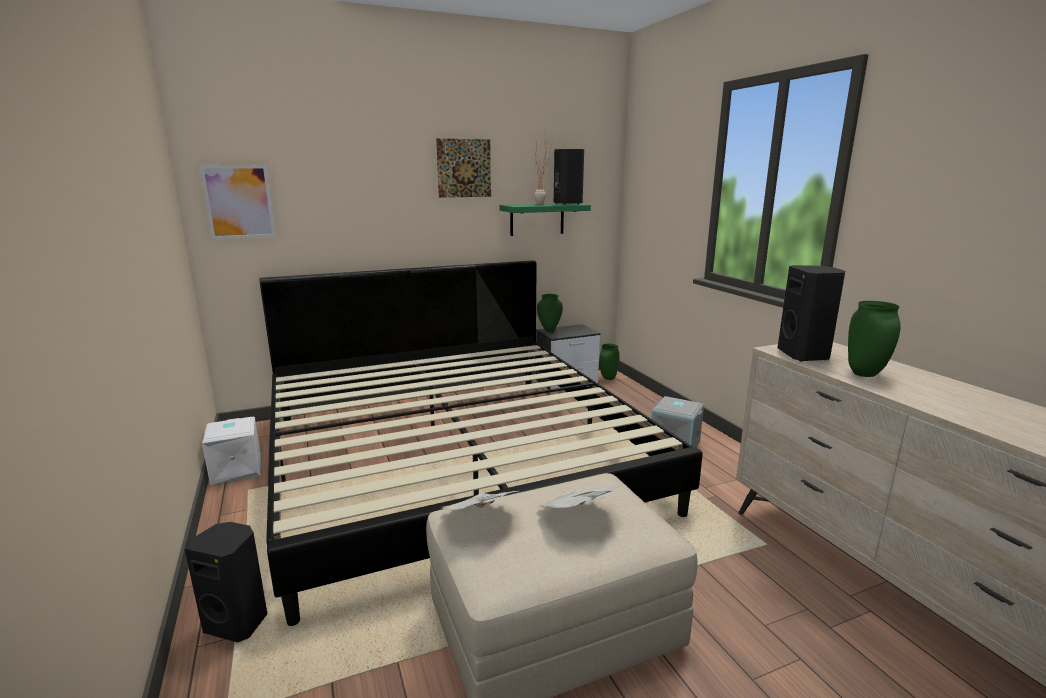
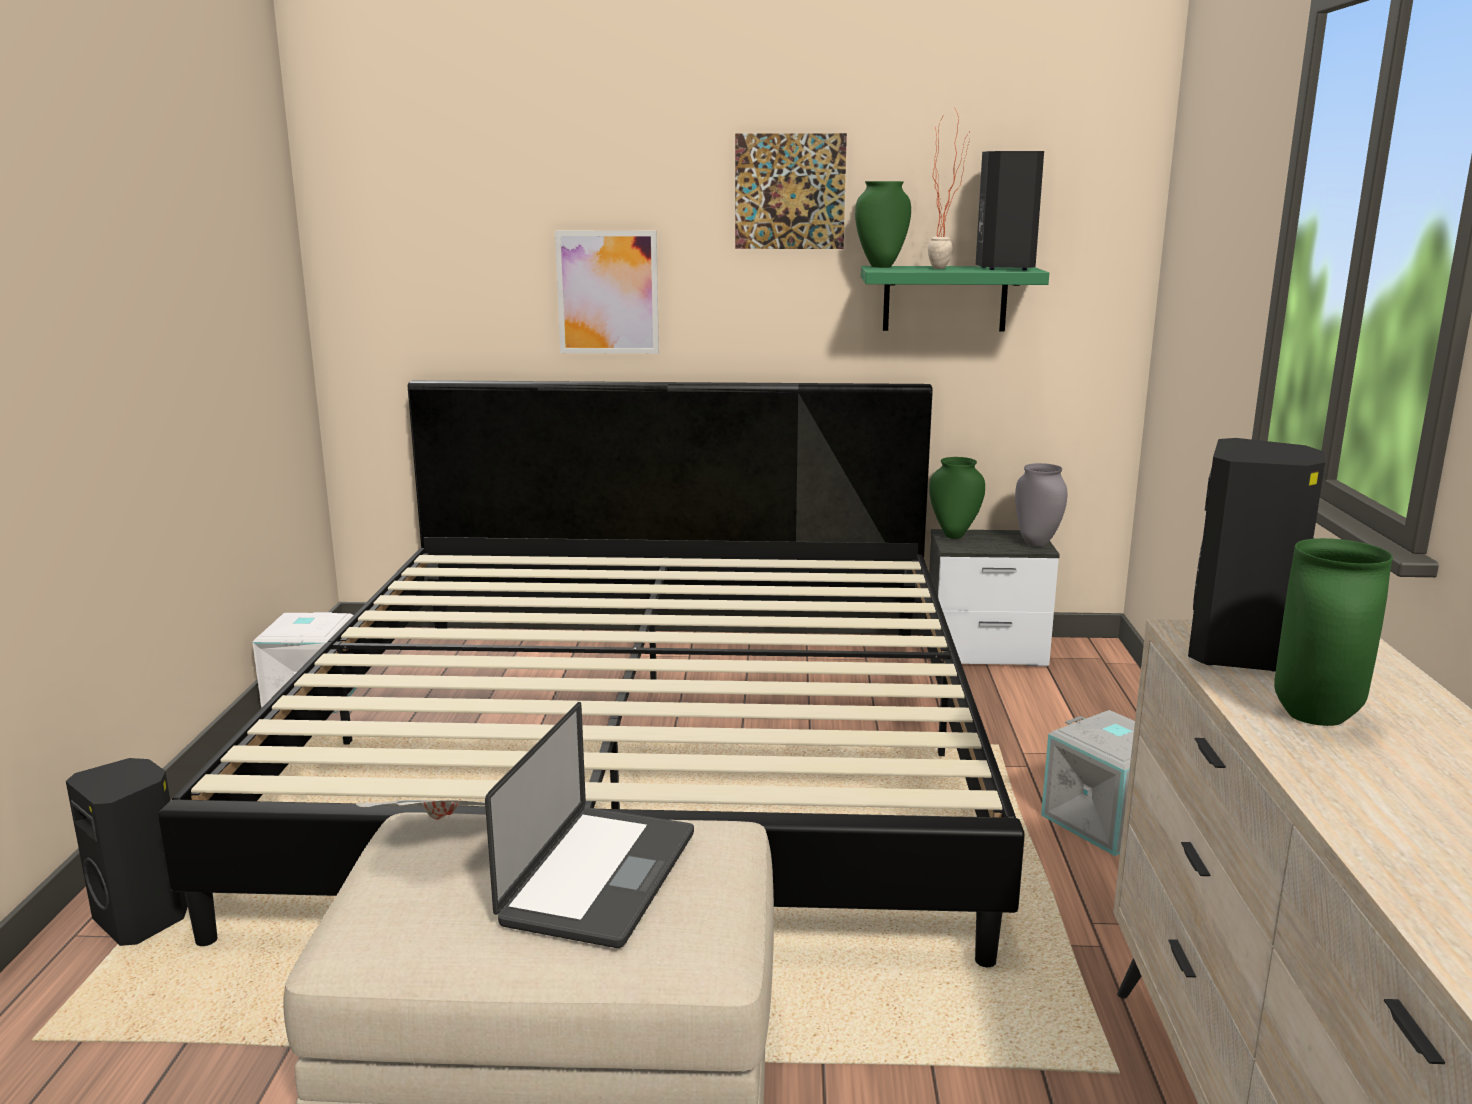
camera: 25 degrees right, 0 degrees up
picture [199,165,276,239] -> picture moved to [555,231,659,354]
newspaper [539,485,623,508] -> laptop [485,702,694,948]
green vase [599,344,620,380] -> green vase moved to [855,181,911,268]
none -> grey vase [1015,463,1067,547]

